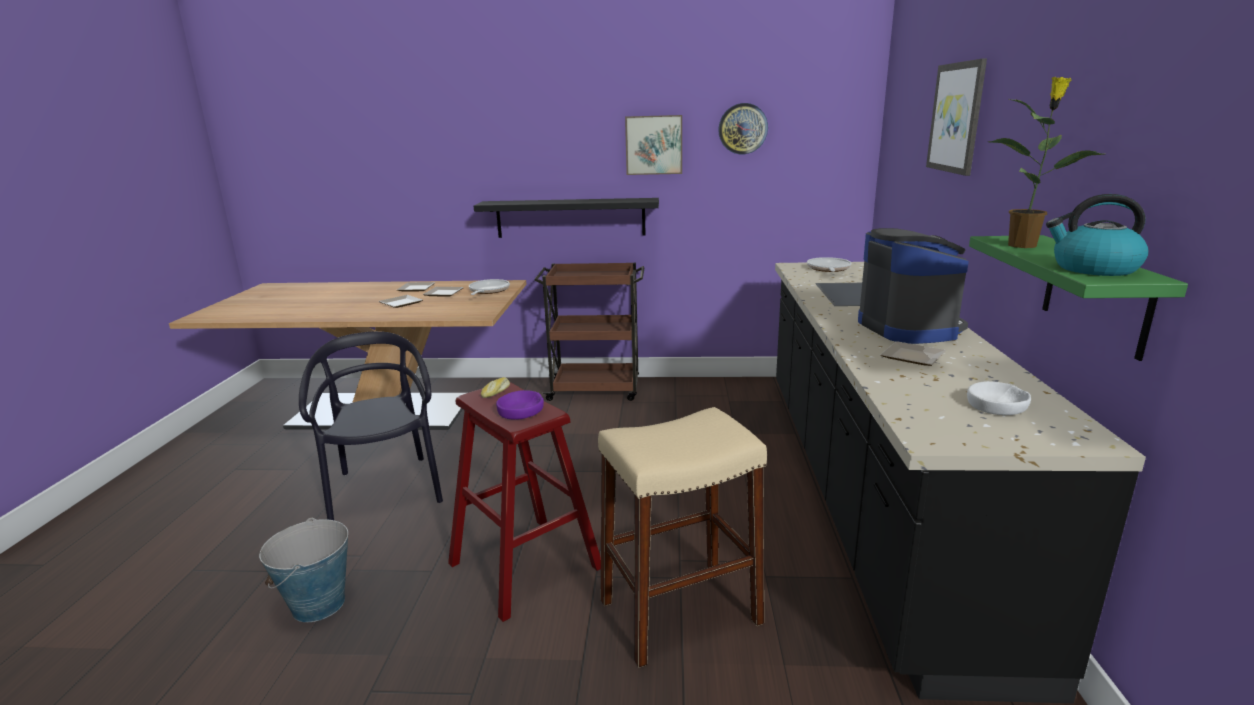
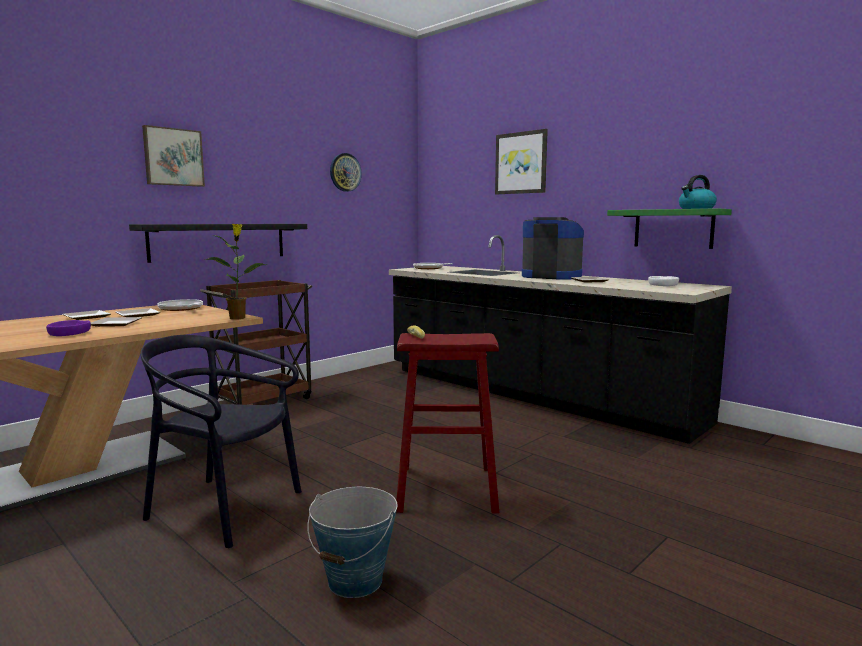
camera: 50 degrees left, 10 degrees down
purple bowl [496,390,544,420] -> purple bowl moved to [46,320,91,336]
beige stool [598,407,767,668] -> none
picture [625,115,682,175] -> picture moved to [142,125,205,187]
potted plant [989,77,1105,248] -> potted plant moved to [205,224,267,320]

